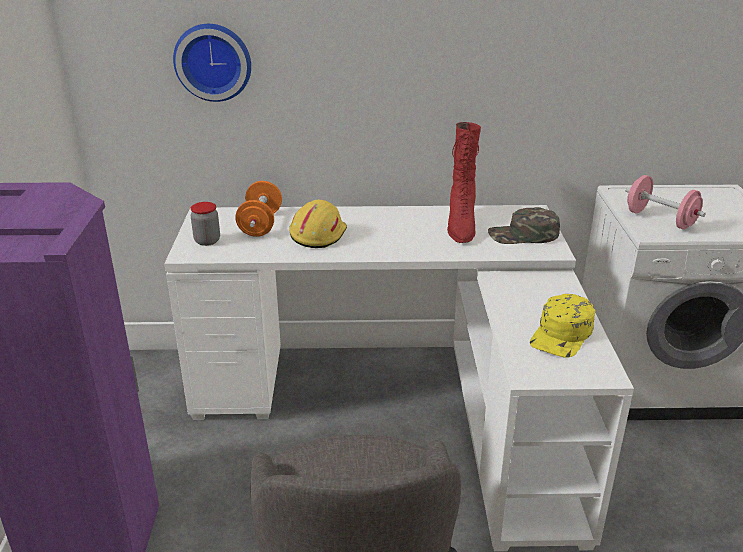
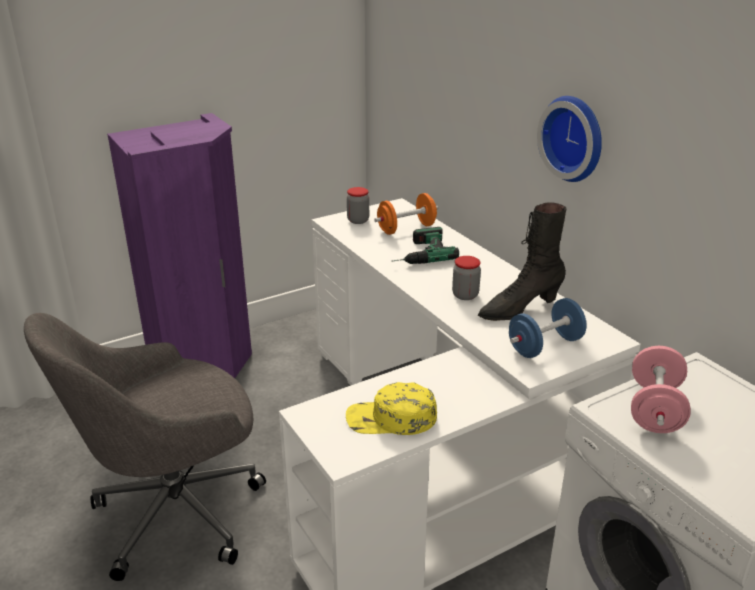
camera: 60 degrees right, 0 degrees up
wall clock [173,24,251,102] -> wall clock moved to [537,96,602,182]
yellow hard hat [289,200,347,248] -> power drill [392,227,459,264]
red boot [447,122,481,243] -> black boot [478,202,566,321]
green cap [488,207,560,244] -> blue dumbbell [509,298,587,358]
none -> jar [452,256,481,300]

